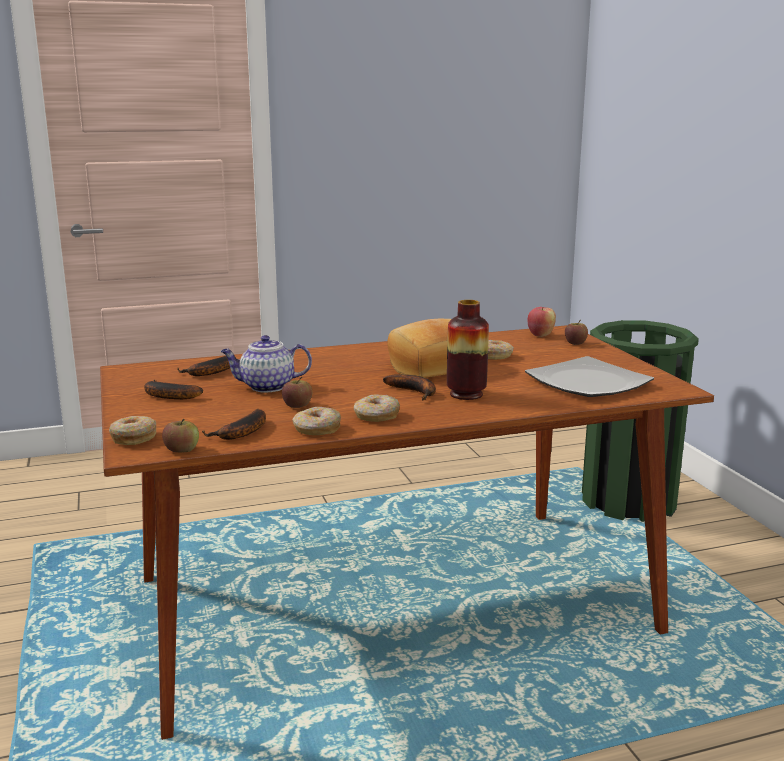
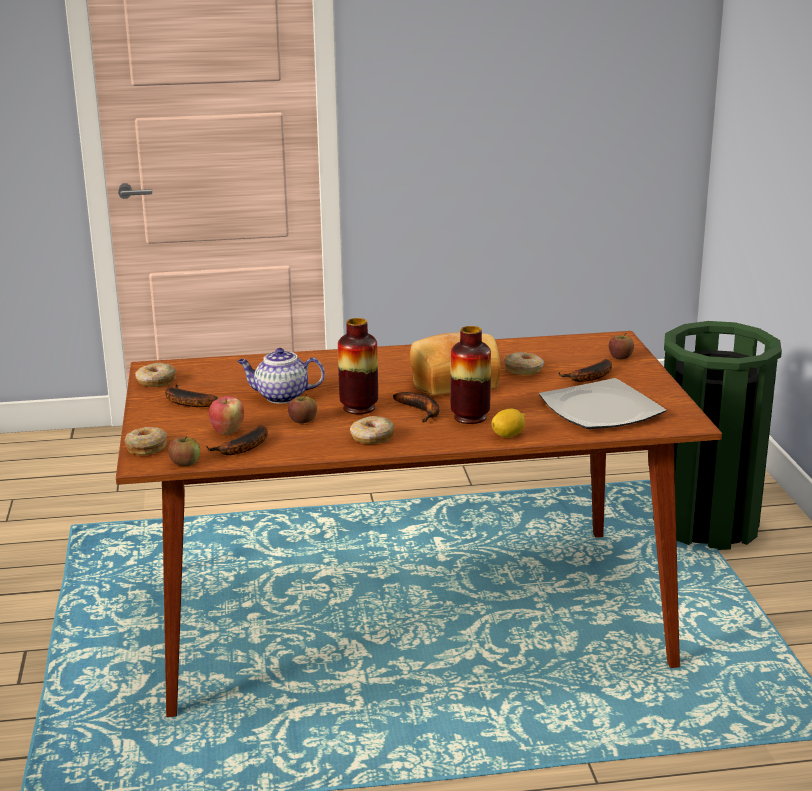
camera: 10 degrees right, 5 degrees up
banana [177,356,230,376] -> banana moved to [558,359,612,382]
donut [292,407,341,435] -> donut moved to [135,363,176,387]
apple [528,307,556,337] -> apple moved to [209,396,244,435]
none -> vase [338,318,378,414]
none -> lemon [491,409,525,438]

